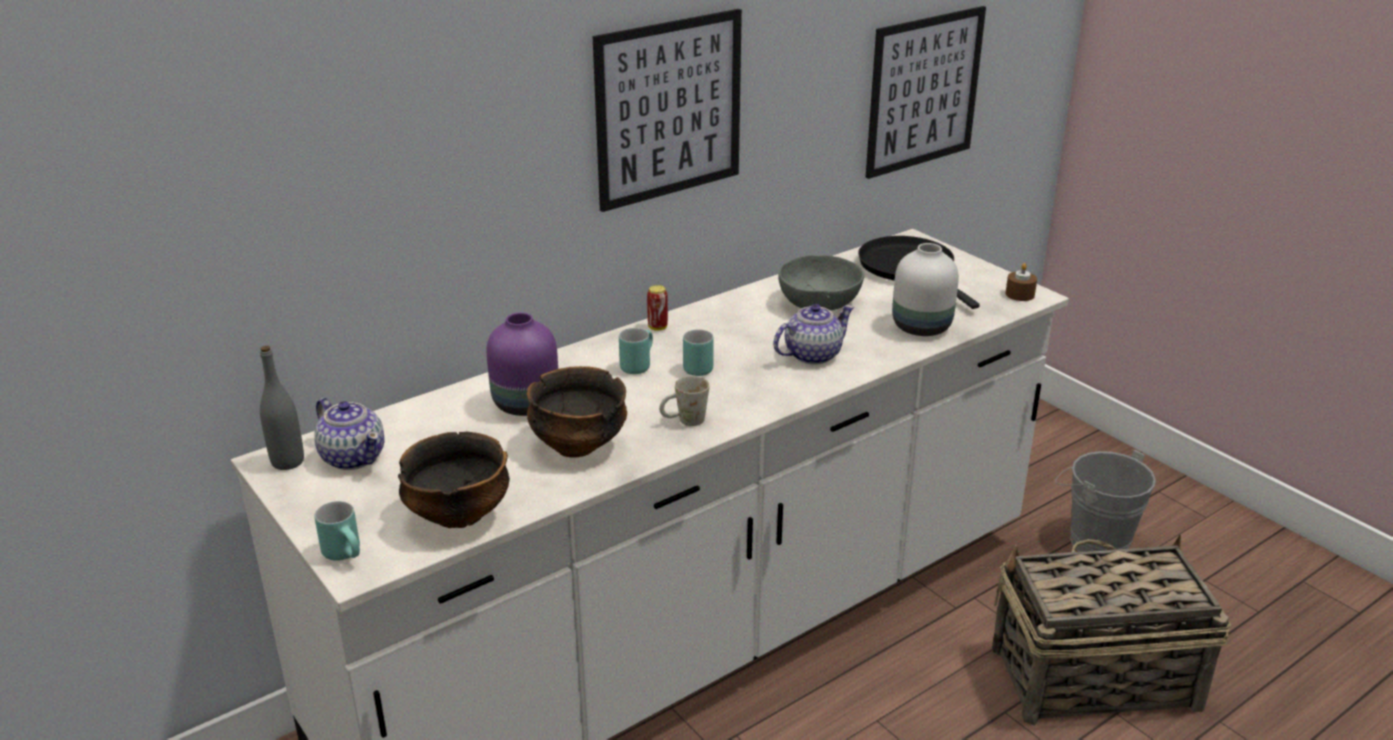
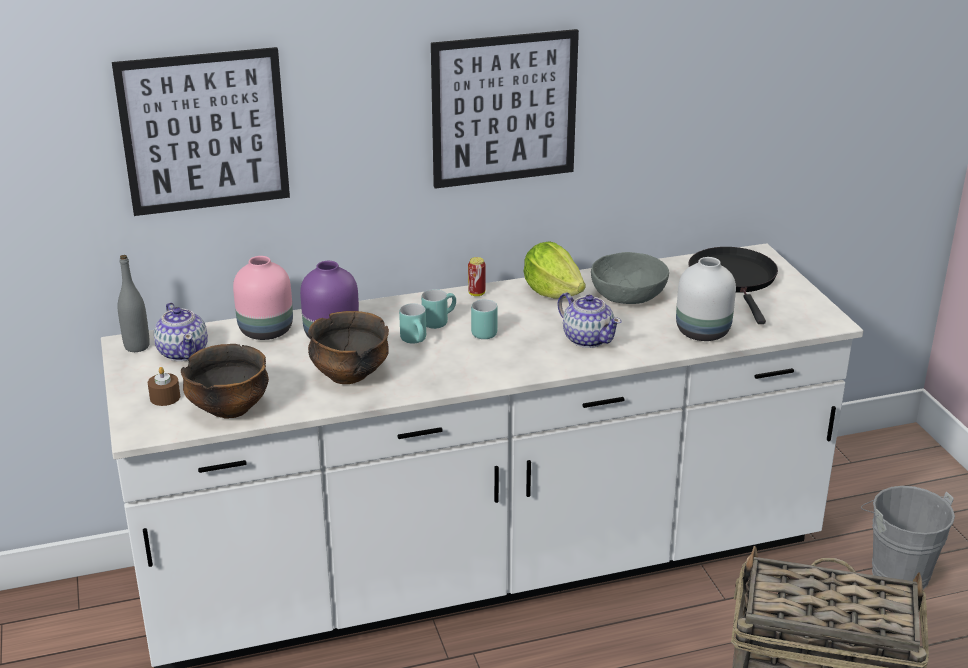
camera: 20 degrees right, 0 degrees up
turquoise mug [315,501,360,561] -> turquoise mug moved to [399,303,426,344]
white mug [659,376,710,426] -> none
teapot [773,304,855,365] -> teapot turned 60 degrees clockwise [557,293,622,348]
picture [865,6,986,179] -> picture moved to [112,47,290,216]
brown candle [1005,263,1037,301] -> brown candle moved to [148,367,180,406]
none -> pink vase [233,256,293,340]
none -> lettuce [524,241,586,299]

